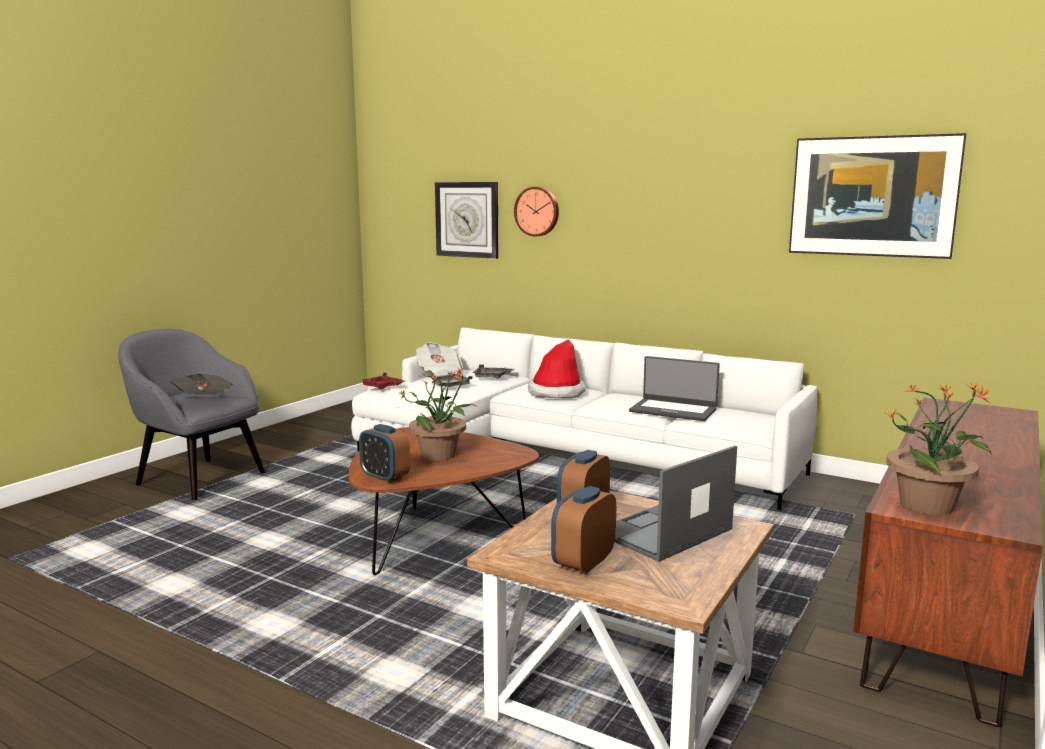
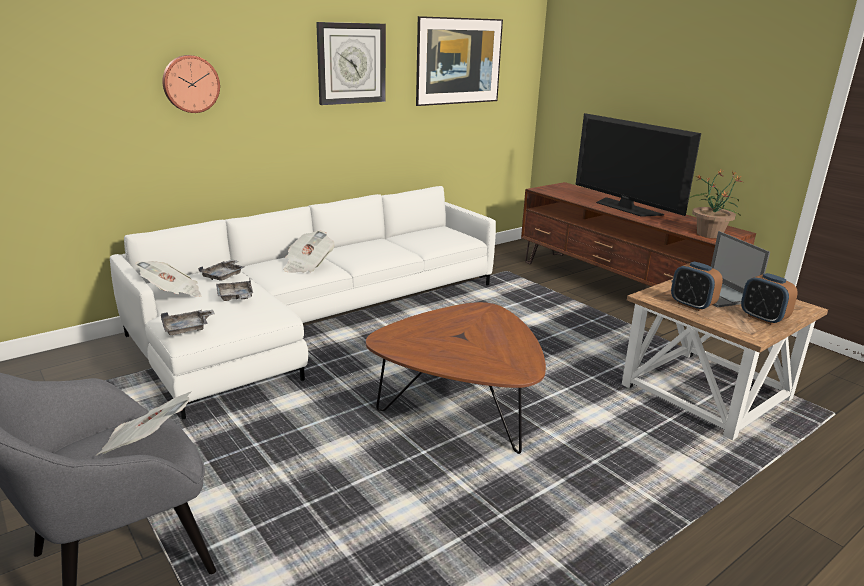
camera: 70 degrees left, 10 degrees up
alarm clock [359,424,410,484] -> none
red tray [362,372,405,389] -> grey tray [161,310,215,335]
potted plant [398,367,476,461] -> none
wall clock [435,182,498,259] -> wall clock moved to [316,22,386,105]
hat [528,339,586,399] -> newspaper [284,231,334,273]
laptop [629,356,720,421] -> none
none -> television [576,113,701,217]

